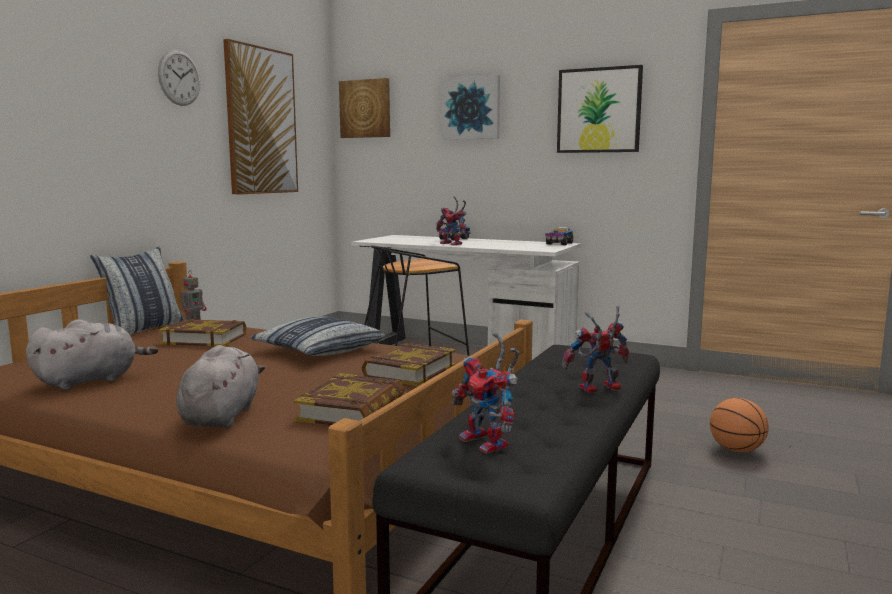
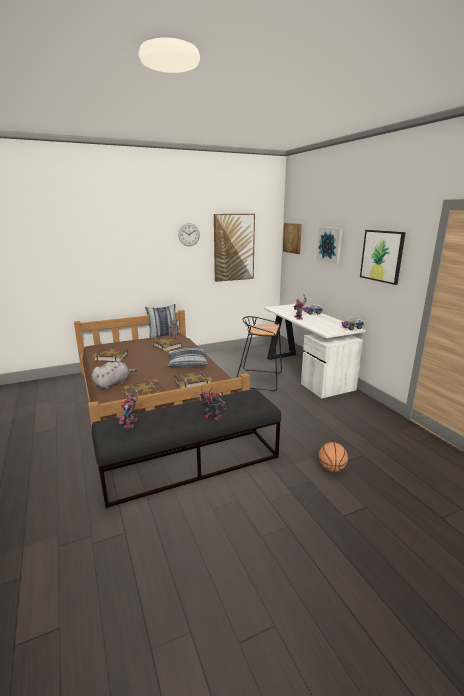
camera: 40 degrees right, 10 degrees up
grey plush toy [26,319,158,390] -> book [93,348,128,362]

